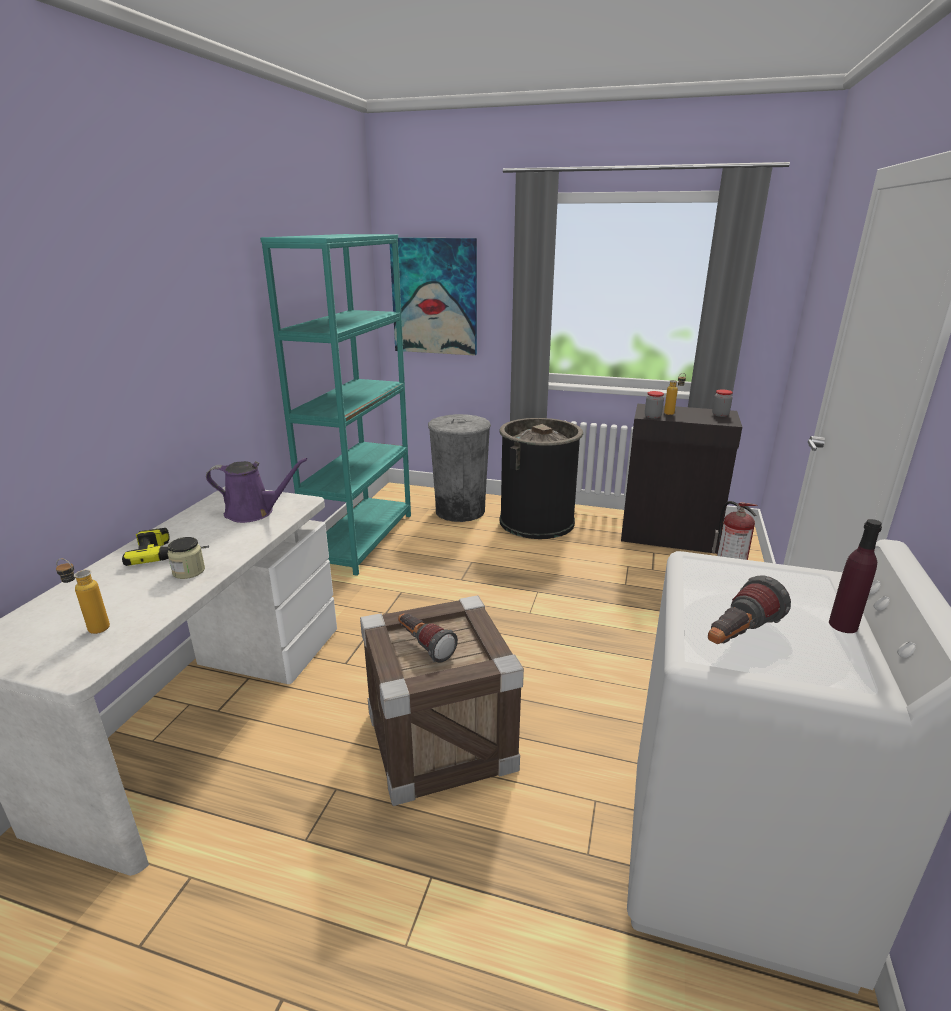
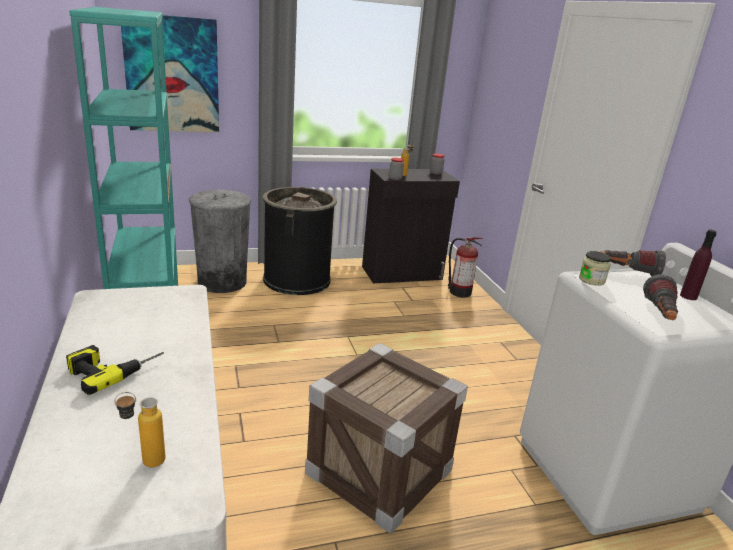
camera: 35 degrees left, 0 degrees up
jar [167,537,205,579] -> jar moved to [579,251,611,286]
purple watering can [206,458,307,523] -> none
flashlight [398,613,458,663] -> flashlight moved to [600,250,666,277]

